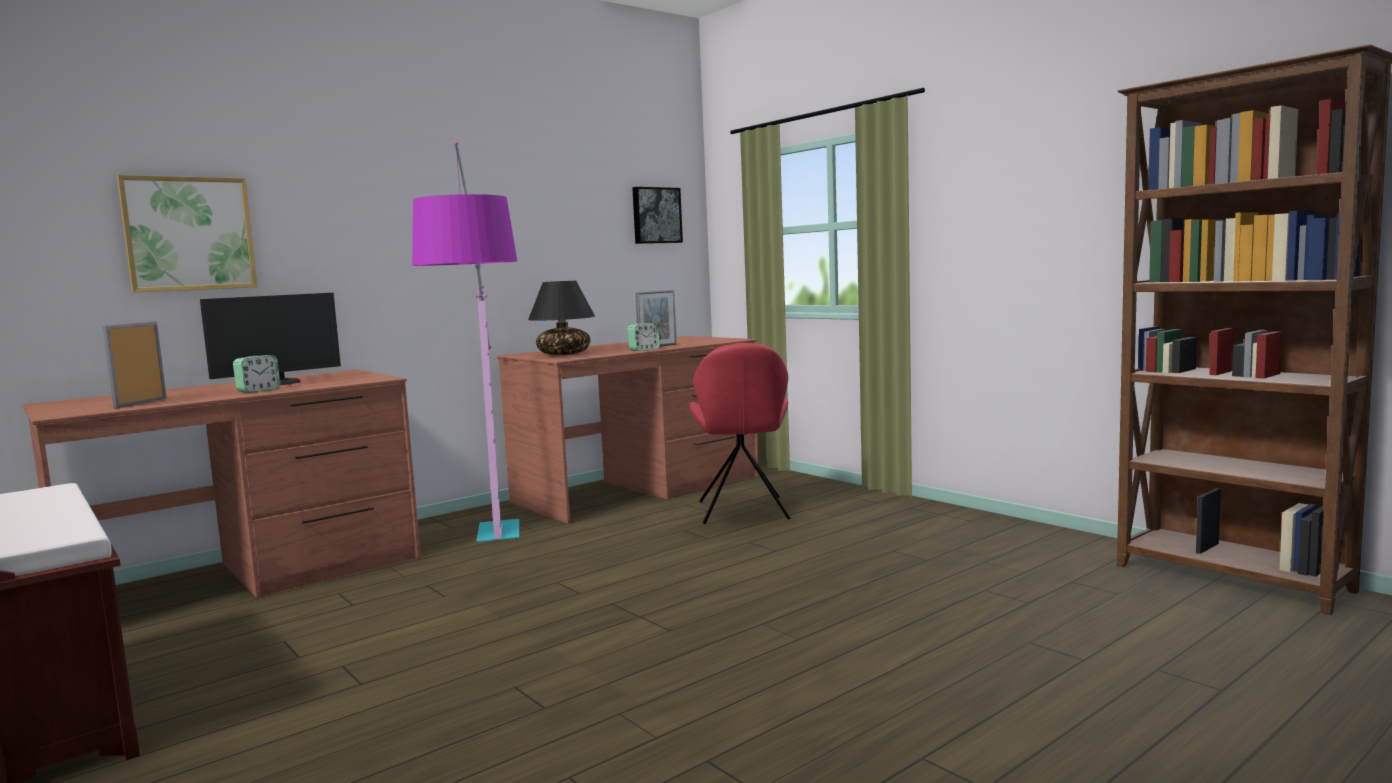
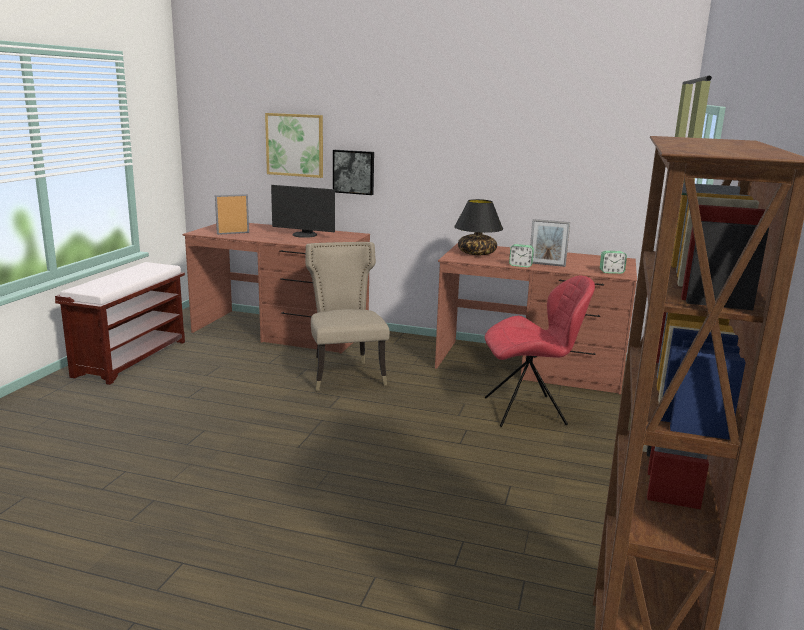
camera: 55 degrees right, 10 degrees up
alarm clock [233,355,280,393] -> alarm clock moved to [600,251,627,274]
floor lamp [412,142,519,542] -> beige chair [306,242,390,391]
picture [632,187,683,244] -> picture moved to [333,150,374,195]
red chair [689,343,790,524] -> red chair turned 150 degrees counterclockwise [485,276,595,427]

